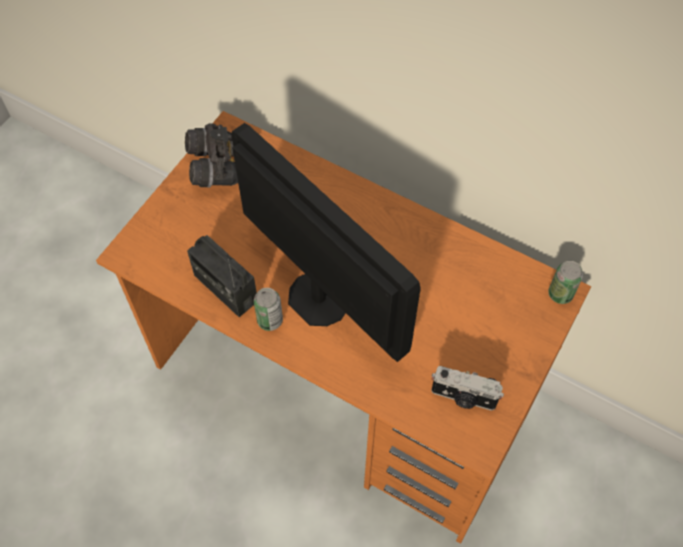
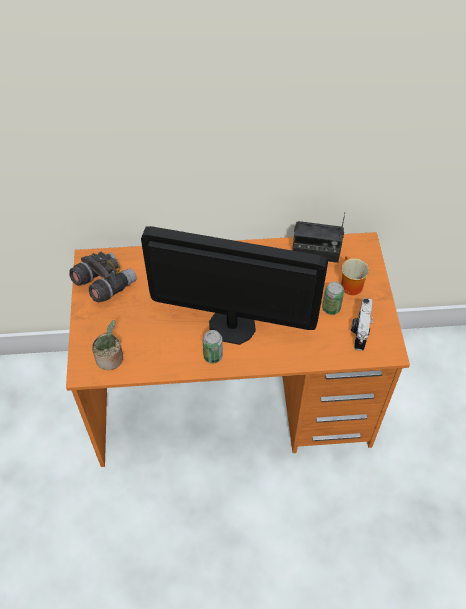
camera: 35 degrees left, 5 degrees down
radio [187,235,257,317] -> radio moved to [292,212,345,263]
camera [431,366,504,411] -> camera turned 120 degrees clockwise [351,298,373,351]
can [548,261,583,304] -> can moved to [322,282,344,315]
none -> potted plant [92,320,123,370]
none -> mug [341,256,369,295]

